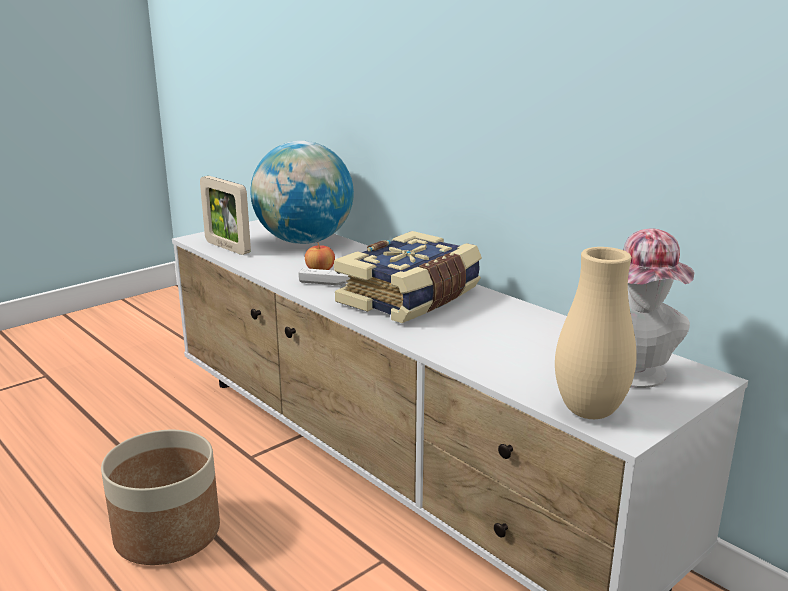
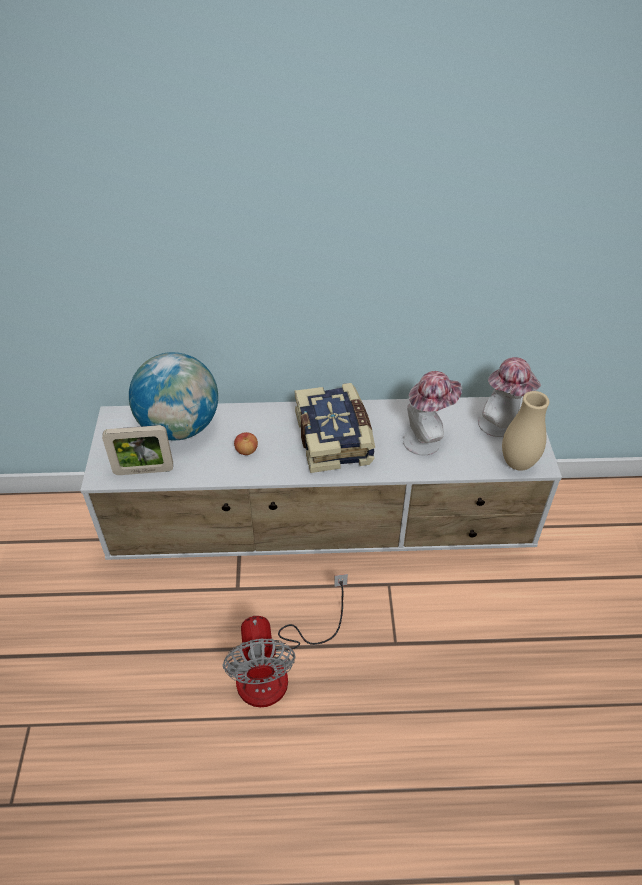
camera: 50 degrees left, 25 degrees up
planter [101,430,220,565] -> fan [223,574,348,707]
white game controller [298,268,350,286] -> none
none -> hat [403,371,462,455]

